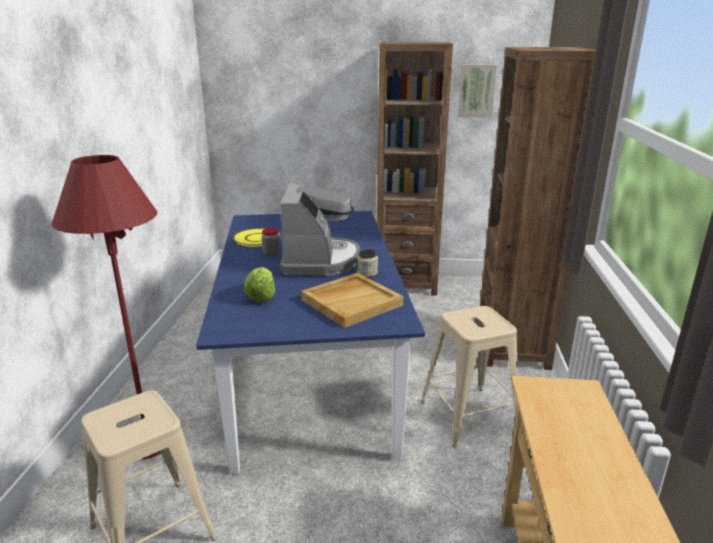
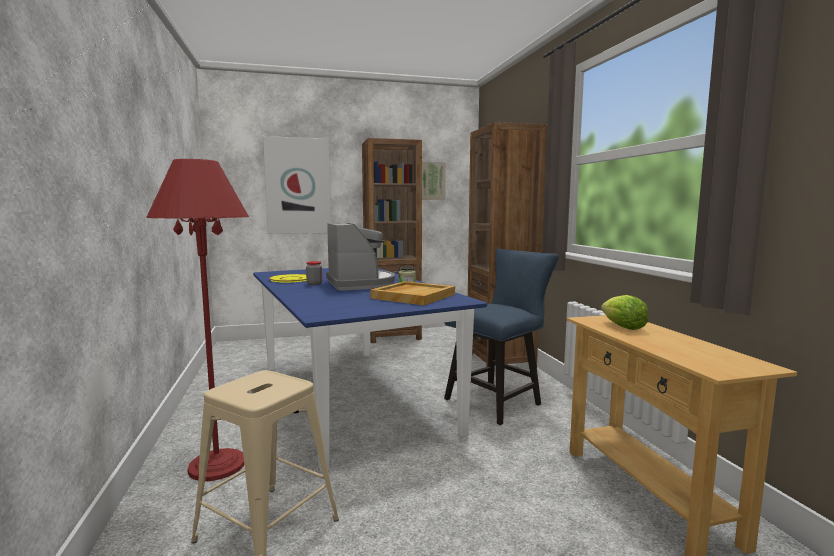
camera: 20 degrees left, 15 degrees down
lettuce [243,267,275,303] -> lettuce moved to [601,295,648,330]
beige stool [421,306,518,447] -> blue chair [444,249,559,425]
none -> picture [263,136,331,234]

